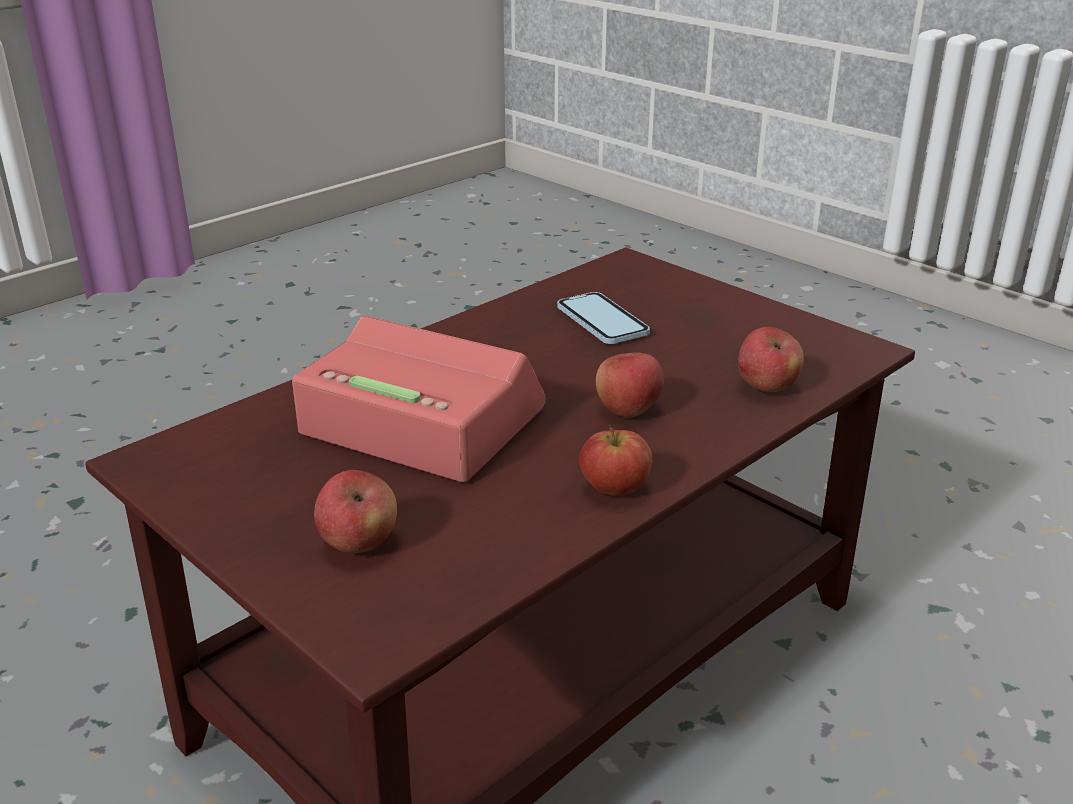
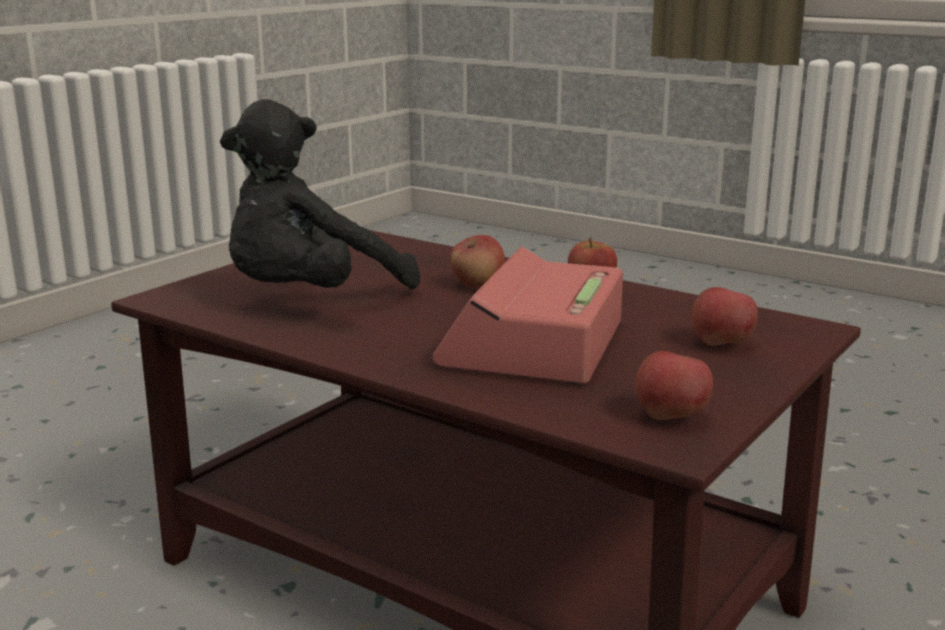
camera: 100 degrees left, 10 degrees down
phone [557,292,650,344] -> black plush toy [220,99,420,289]
apple [738,327,804,392] -> apple moved to [636,351,713,420]

